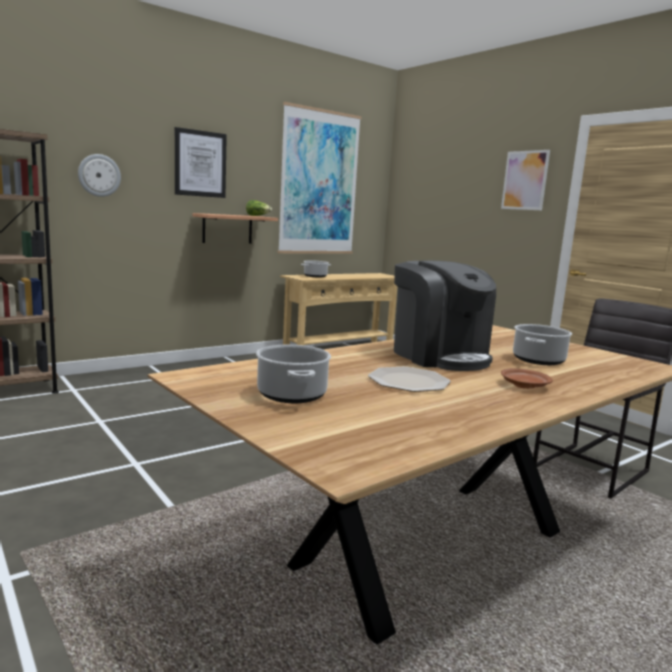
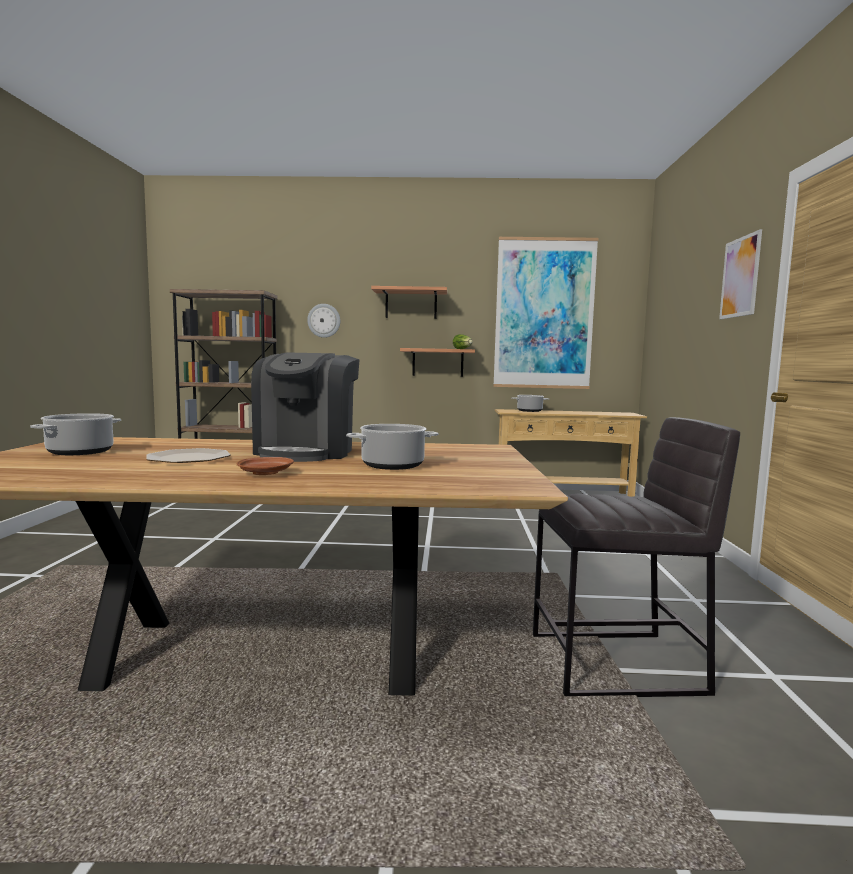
camera: 40 degrees right, 5 degrees down
picture [175,127,227,198] -> shelf [371,286,447,319]

